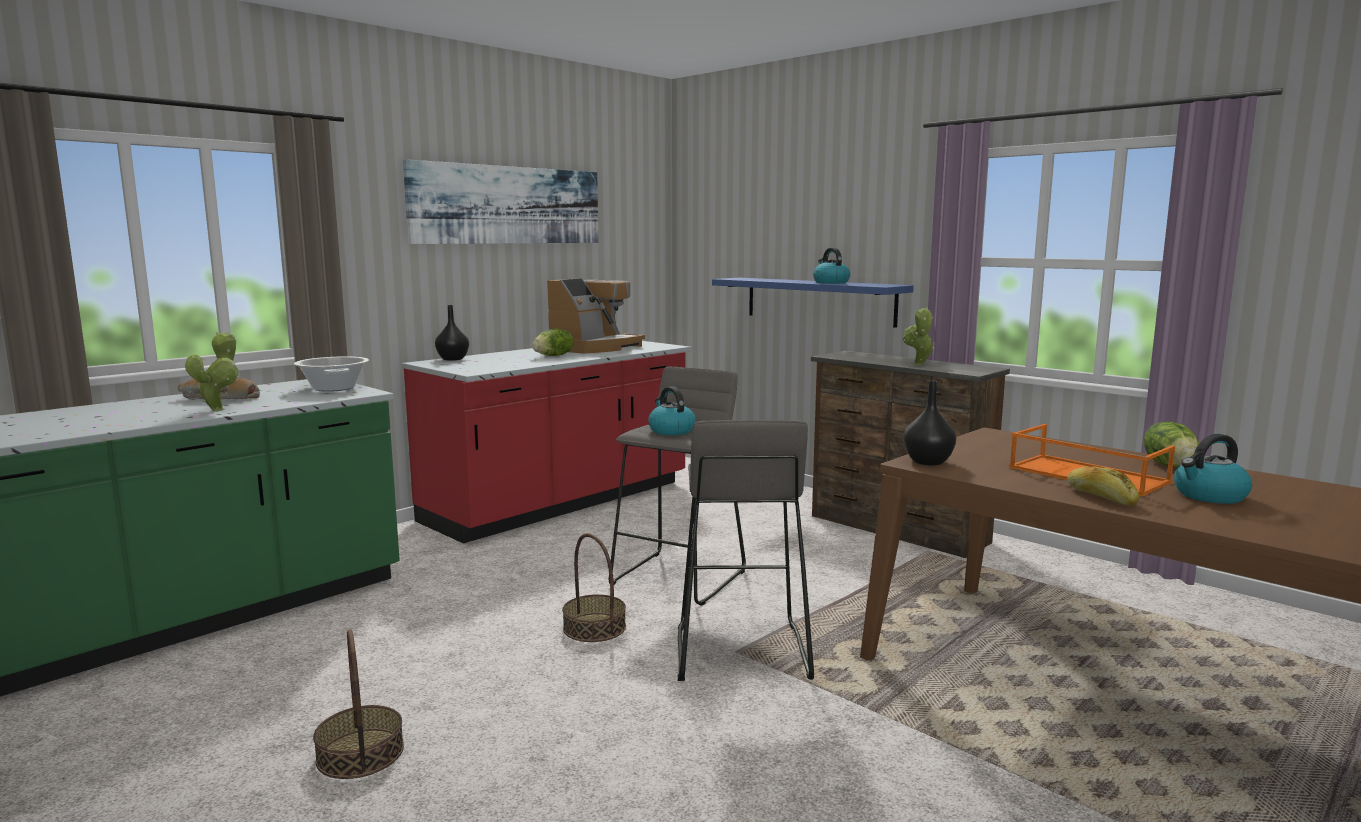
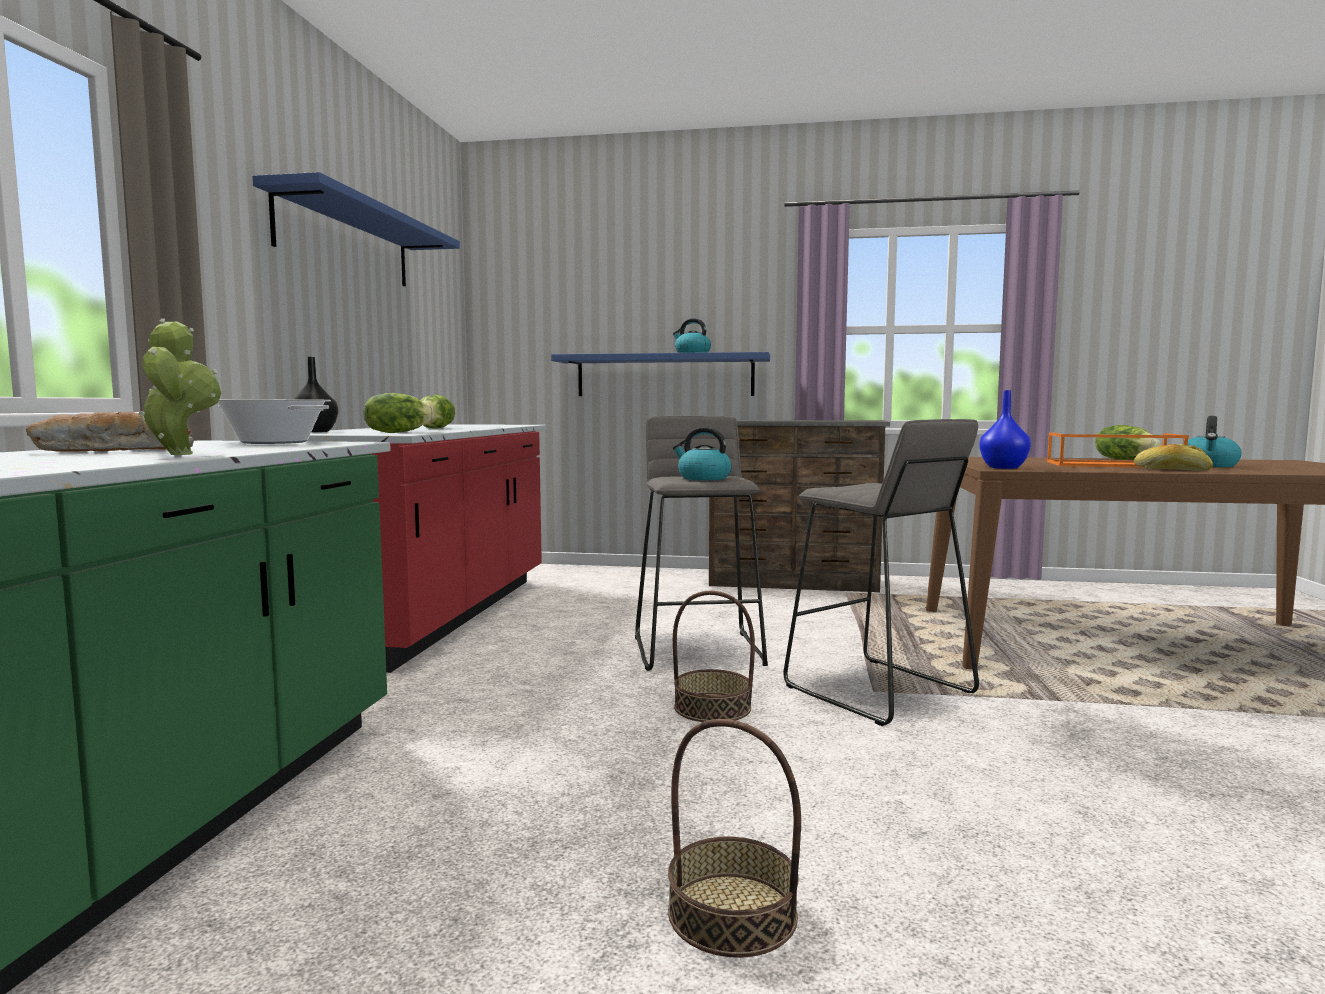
camera: 35 degrees left, 5 degrees down
picture [403,159,599,244] -> blue shelf [253,172,460,287]
coffee machine [547,278,645,354] -> none
potted plant [903,307,934,366] -> none
black vase [903,381,956,466] -> blue vase [979,390,1031,469]
none -> lettuce [363,393,434,433]

